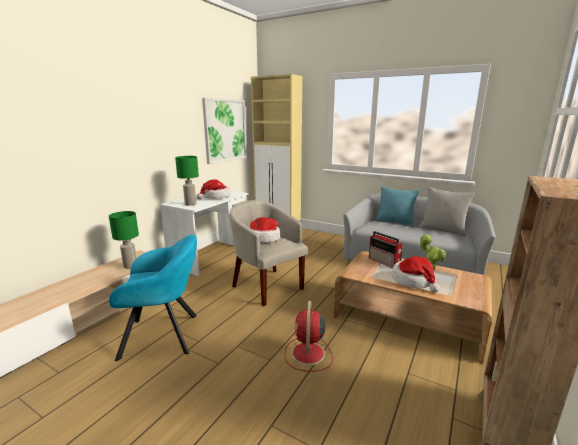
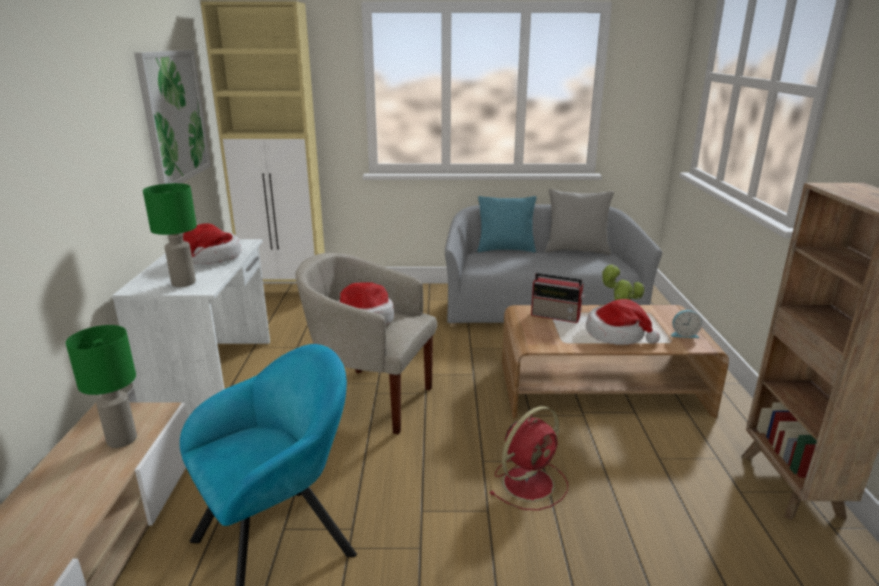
camera: 30 degrees left, 5 degrees up
red fan [285,301,333,371] -> red fan turned 105 degrees counterclockwise [490,406,568,510]
none -> alarm clock [671,310,702,338]

